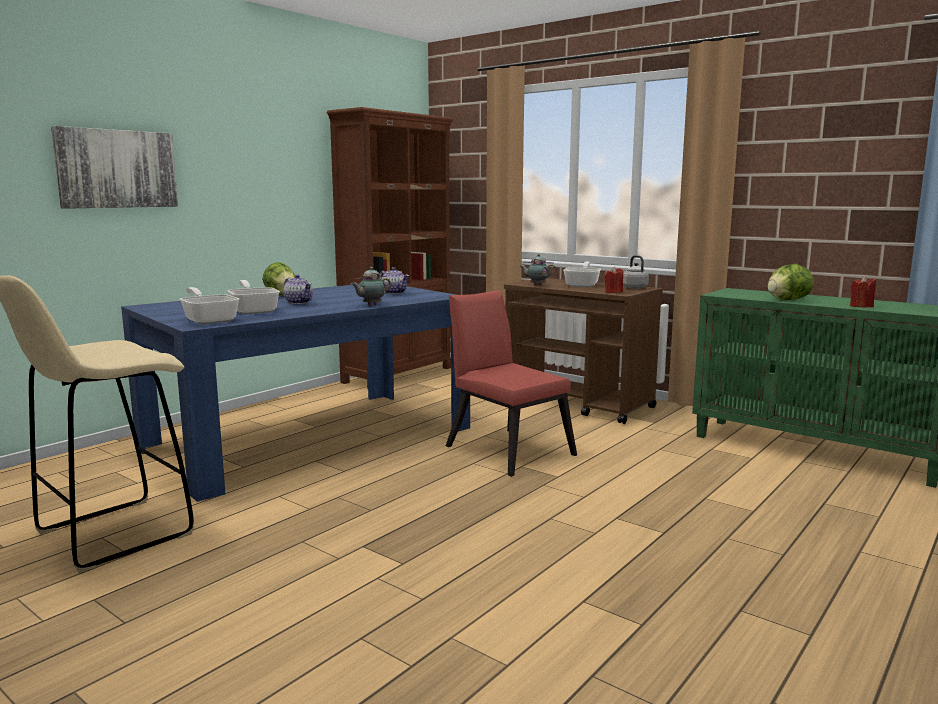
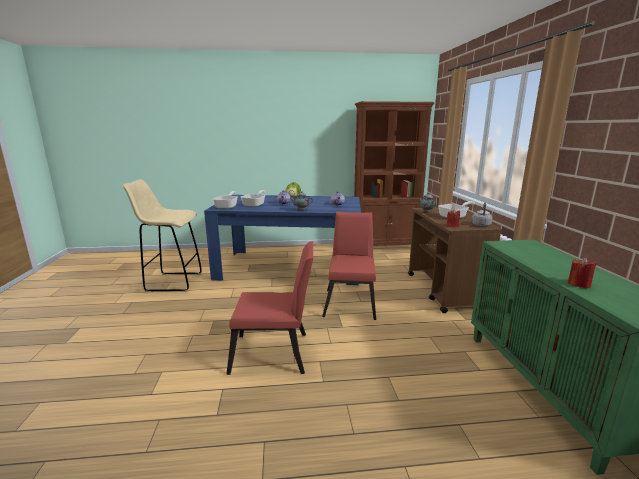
camera: 45 degrees right, 5 degrees up
picture [51,126,178,209] -> none
lettuce [767,264,814,300] -> none
none -> red chair [226,241,313,375]

